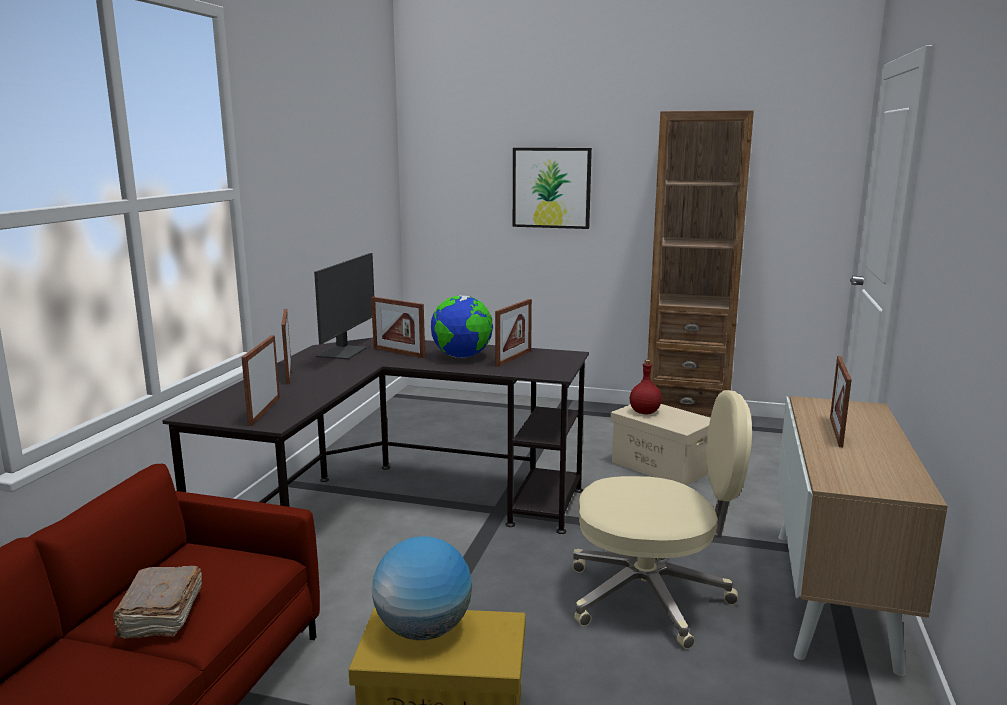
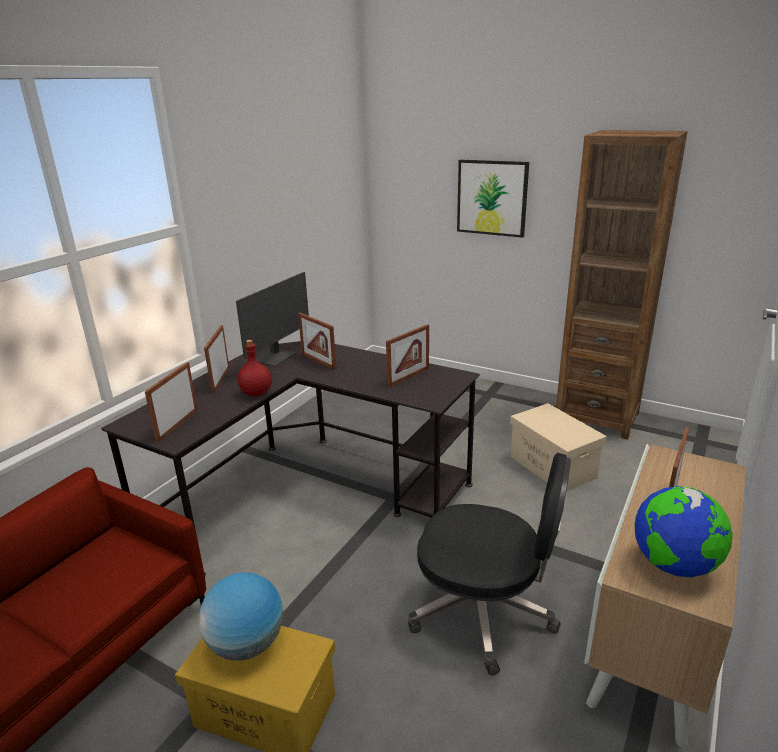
camera: 15 degrees right, 10 degrees up
brown book [113,566,202,639] -> none
globe [431,295,493,358] -> globe moved to [635,486,733,577]
beige office chair [573,390,752,649] -> black office chair [408,453,571,675]
red bottle [630,360,662,414] -> red bottle moved to [238,340,272,396]

